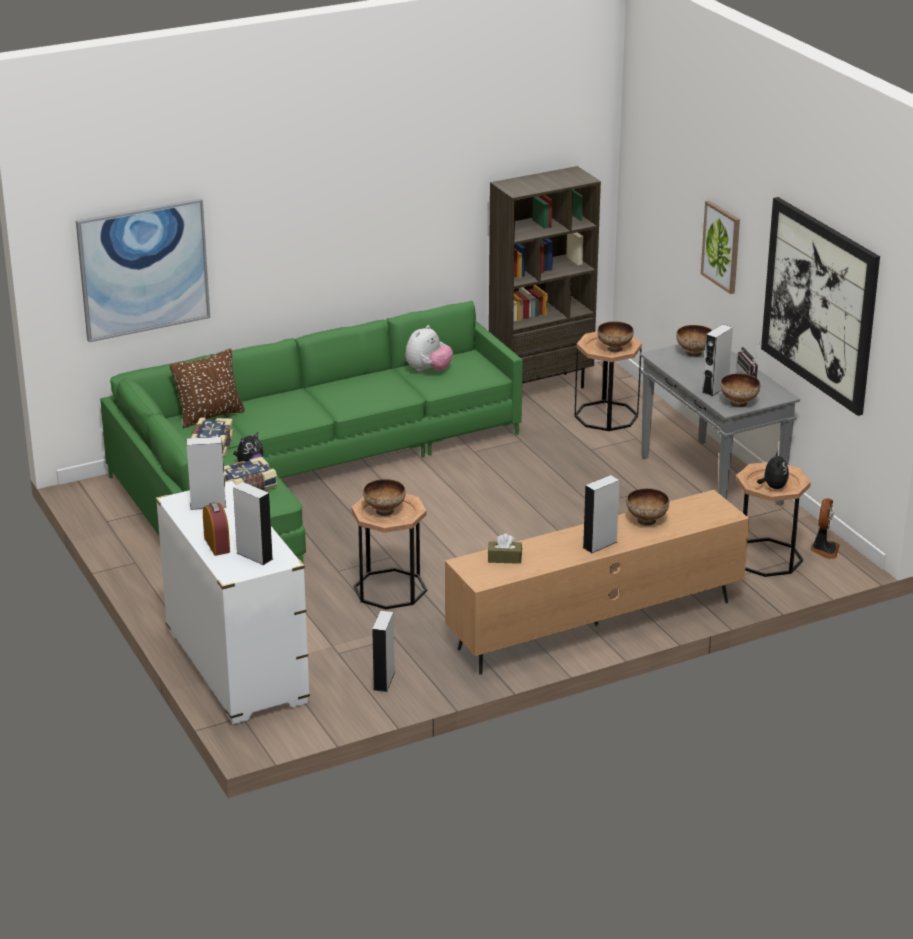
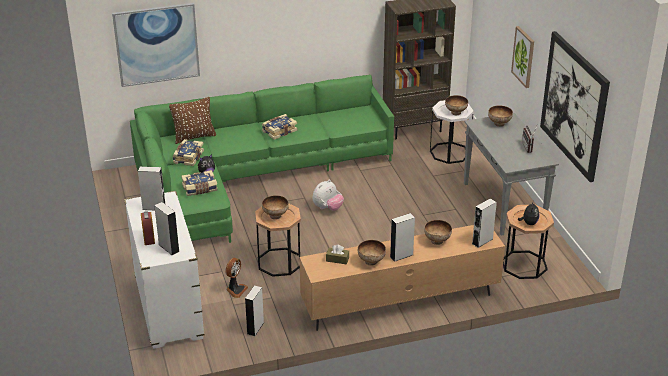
camera: 10 degrees right, 5 degrees up
plush toy [405,325,453,373] -> plush toy moved to [312,180,344,211]
brown side table [575,332,642,431] -> white side table [430,100,474,164]
grey speaker [702,324,733,396] -> grey speaker moved to [472,198,497,248]
bowl [720,373,760,407] -> bowl moved to [358,240,386,266]
fan [810,499,840,559] -> fan moved to [226,258,248,298]
none -> book [262,114,297,140]

